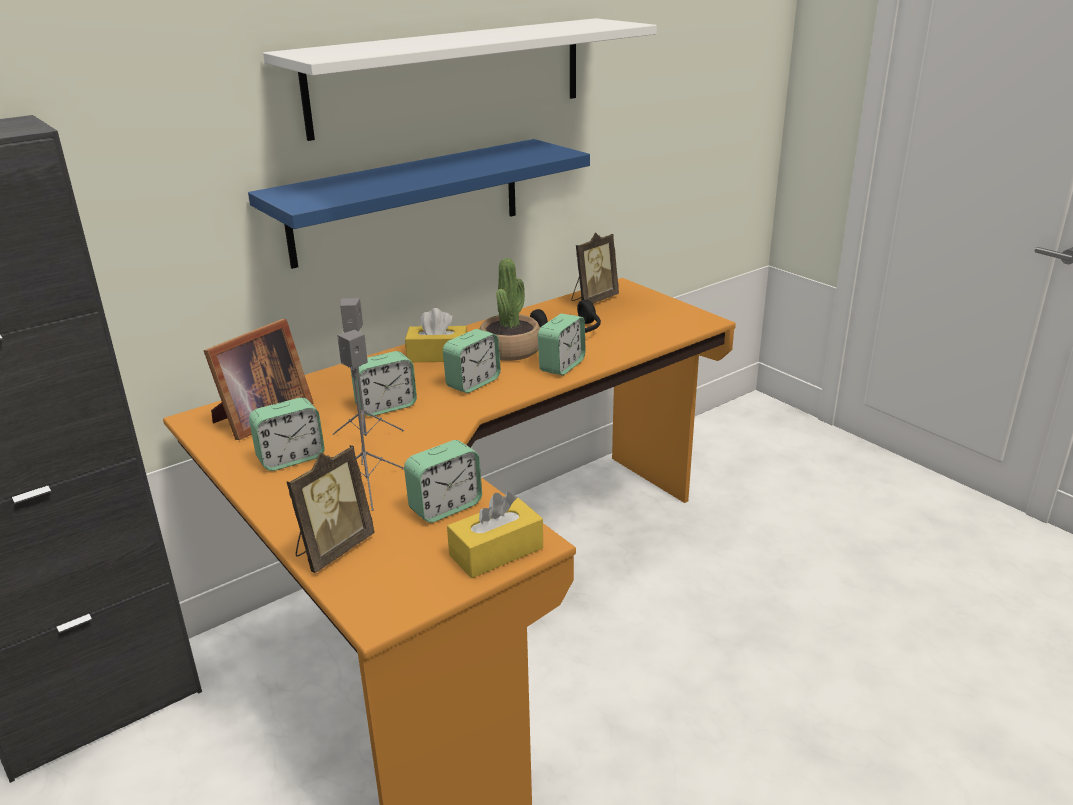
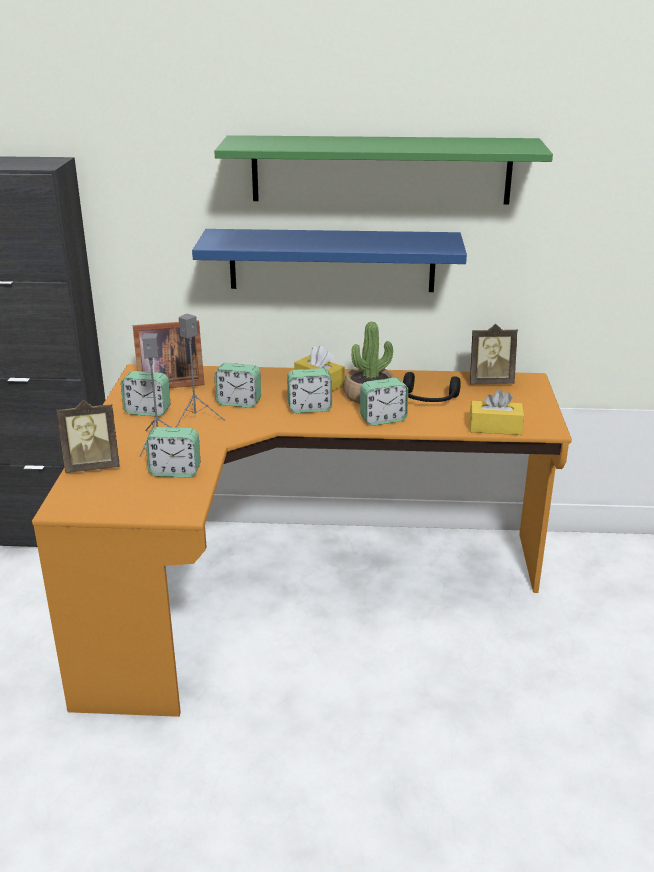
camera: 40 degrees right, 0 degrees up
white shelf [263,18,657,141] -> green shelf [214,135,553,204]
yellow tissue box [447,492,543,578] -> yellow tissue box moved to [470,389,524,435]

